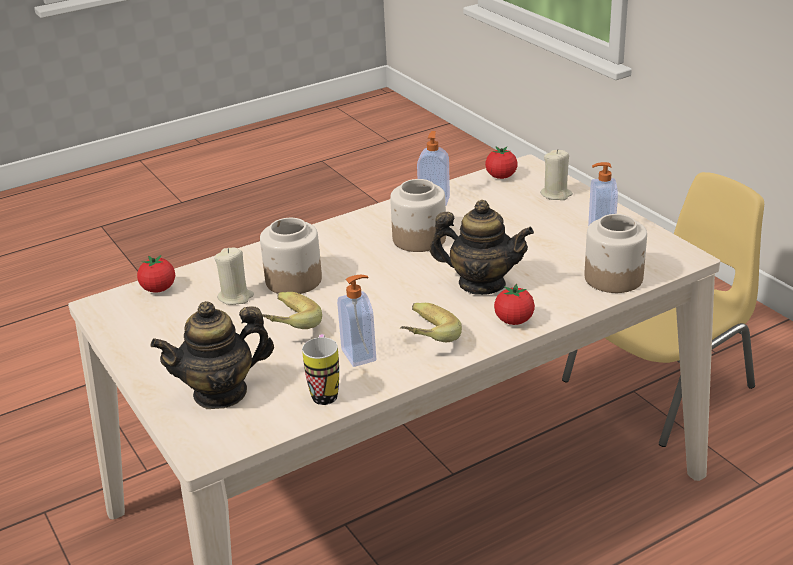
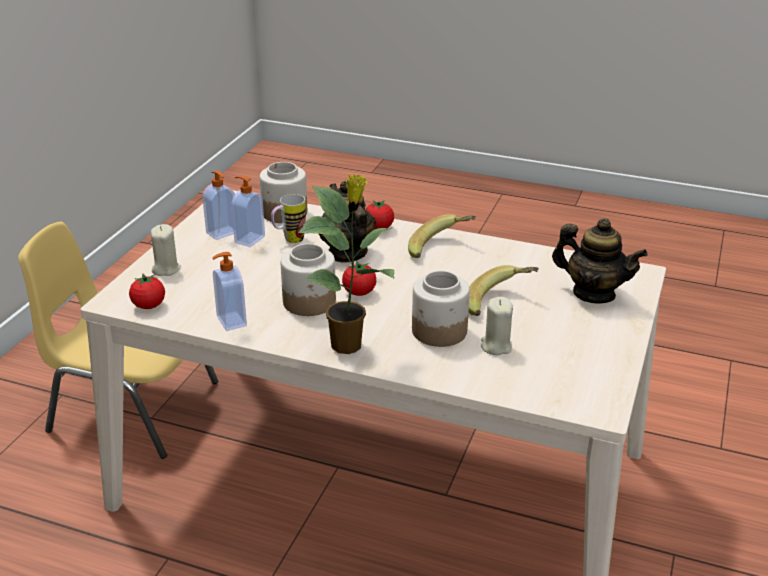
camera: 130 degrees left, 0 degrees up
tomato [137,255,175,293] -> tomato moved to [342,261,376,296]
mug [302,334,339,405] -> mug moved to [271,194,306,243]
soap dispenser [337,275,376,367] -> soap dispenser moved to [231,176,265,247]
none -> potted plant [298,175,395,354]

